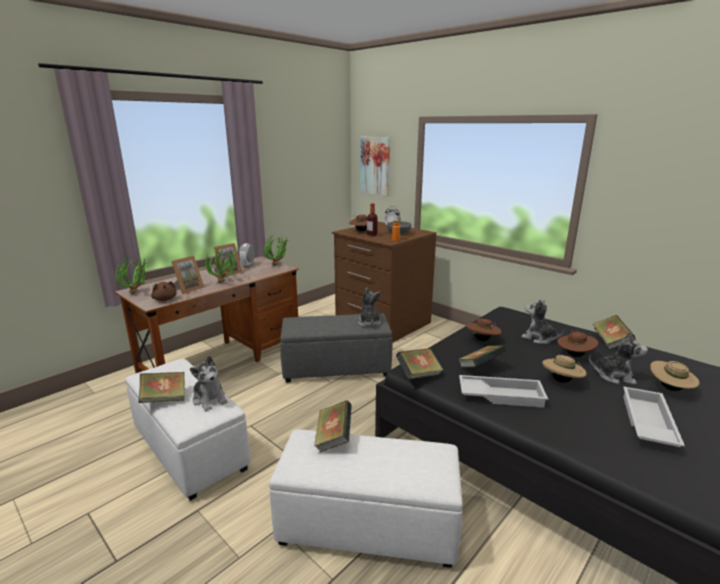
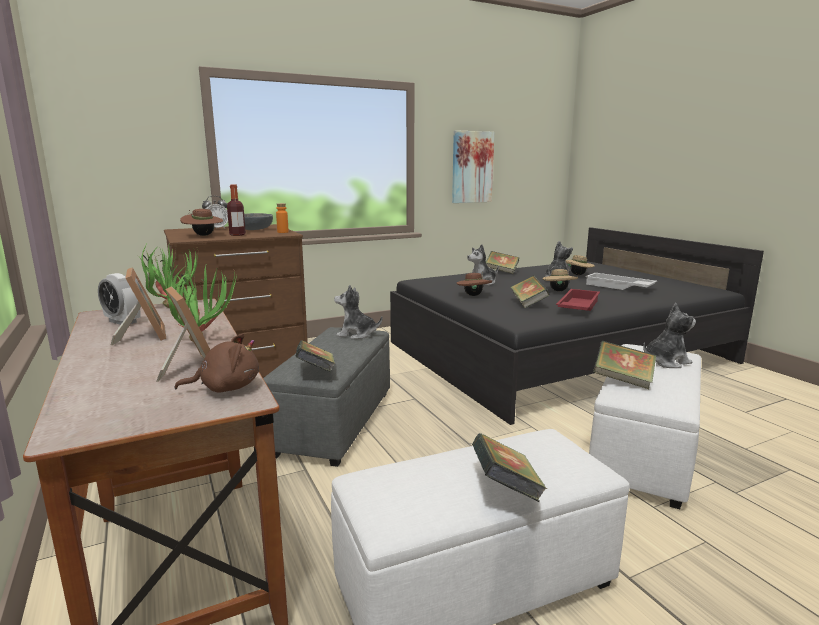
camera: 70 degrees left, 5 degrees down
potted plant [115,255,148,294] -> none
plush toy [190,356,228,411] -> plush toy moved to [643,303,696,368]
picture [360,137,390,196] -> picture moved to [452,130,494,203]
book [396,348,443,379] -> book moved to [296,340,335,372]
white tray [459,375,548,408] -> red tray [556,289,600,311]
brown hat [557,329,598,357] -> none

